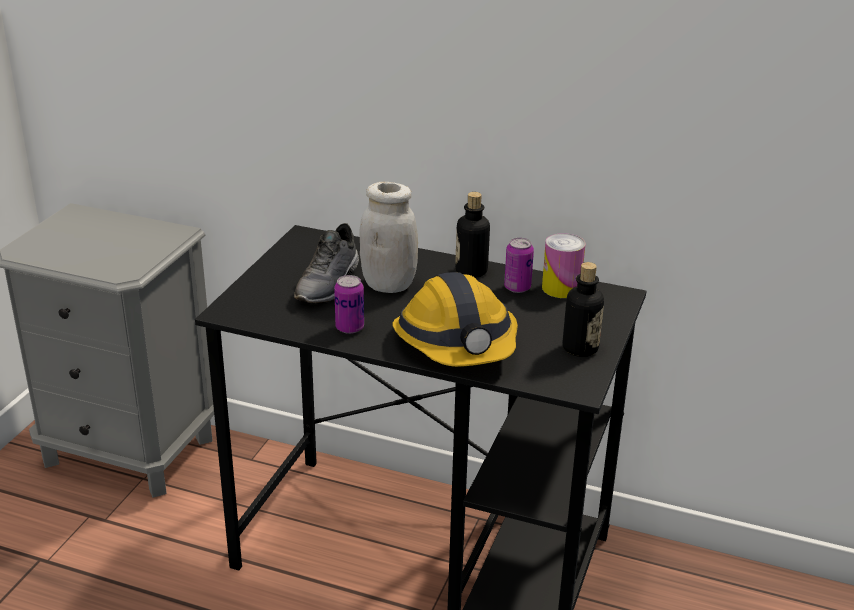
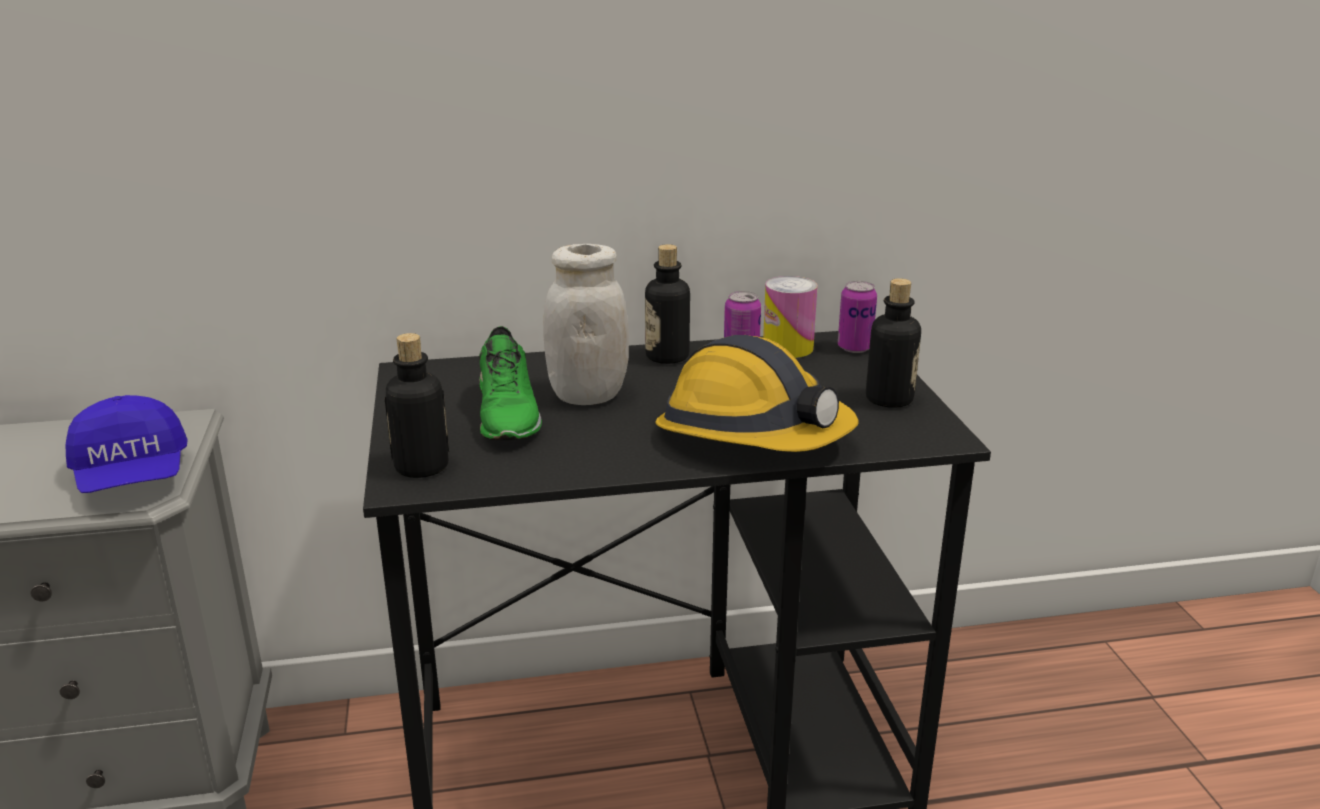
camera: 30 degrees left, 5 degrees down
grey shoe [294,223,359,303] -> green shoe [479,326,542,440]
can [334,275,364,334] -> can moved to [838,281,877,353]
none -> blue cap [66,395,188,493]
none -> bottle [385,333,449,478]

